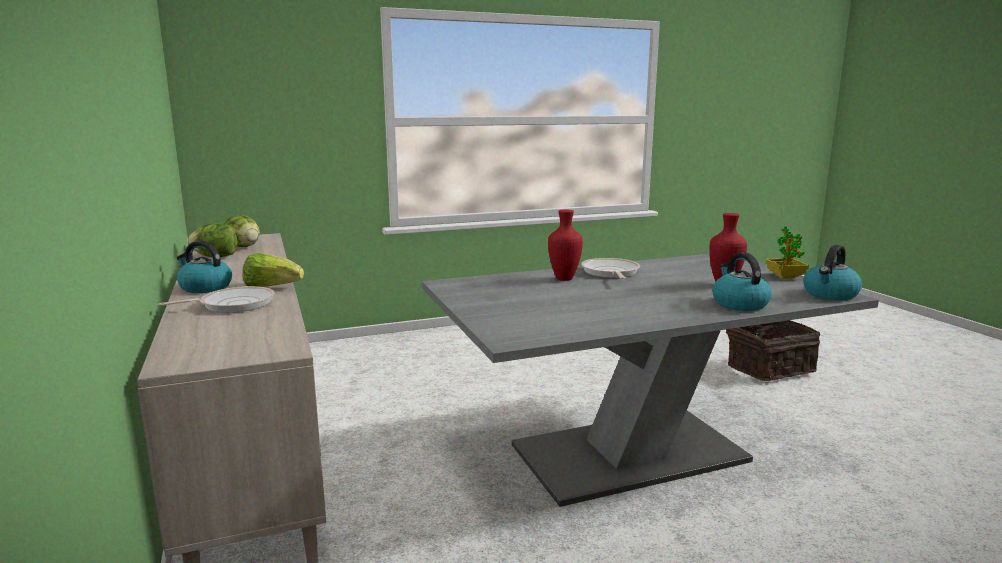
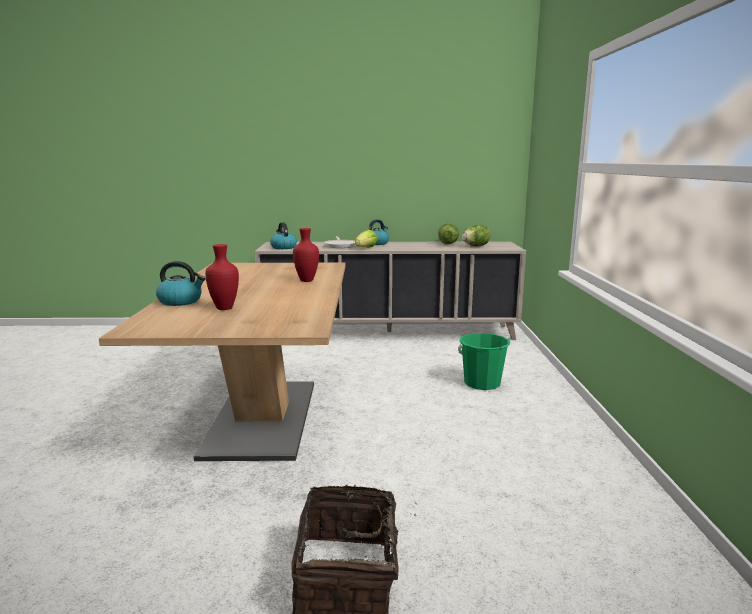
camera: 110 degrees right, 0 degrees up
grey dining table [422,254,879,507] -> brown dining table [99,263,345,461]
frying pan [581,258,640,279] -> none
potted plant [766,226,809,279] -> none
kettle [803,245,862,300] -> kettle moved to [270,222,297,249]
none -> green bucket [458,333,510,390]

